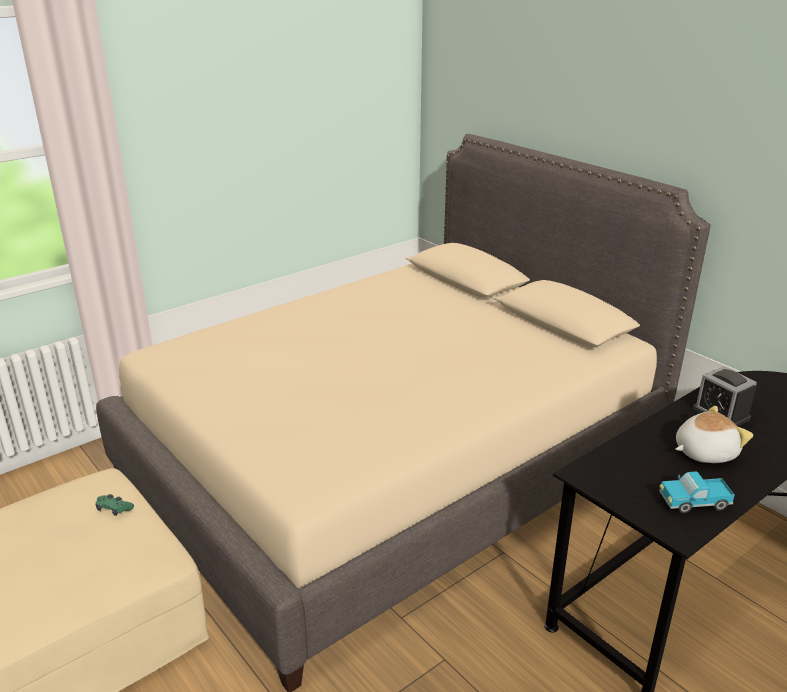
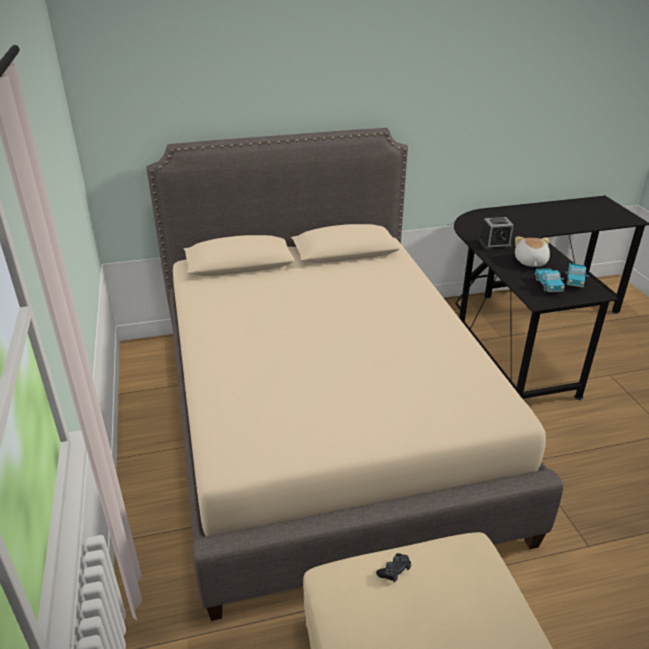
camera: 65 degrees left, 5 degrees up
green game controller [95,494,134,516] -> black game controller [376,553,411,582]
none -> toy truck [535,268,565,292]

